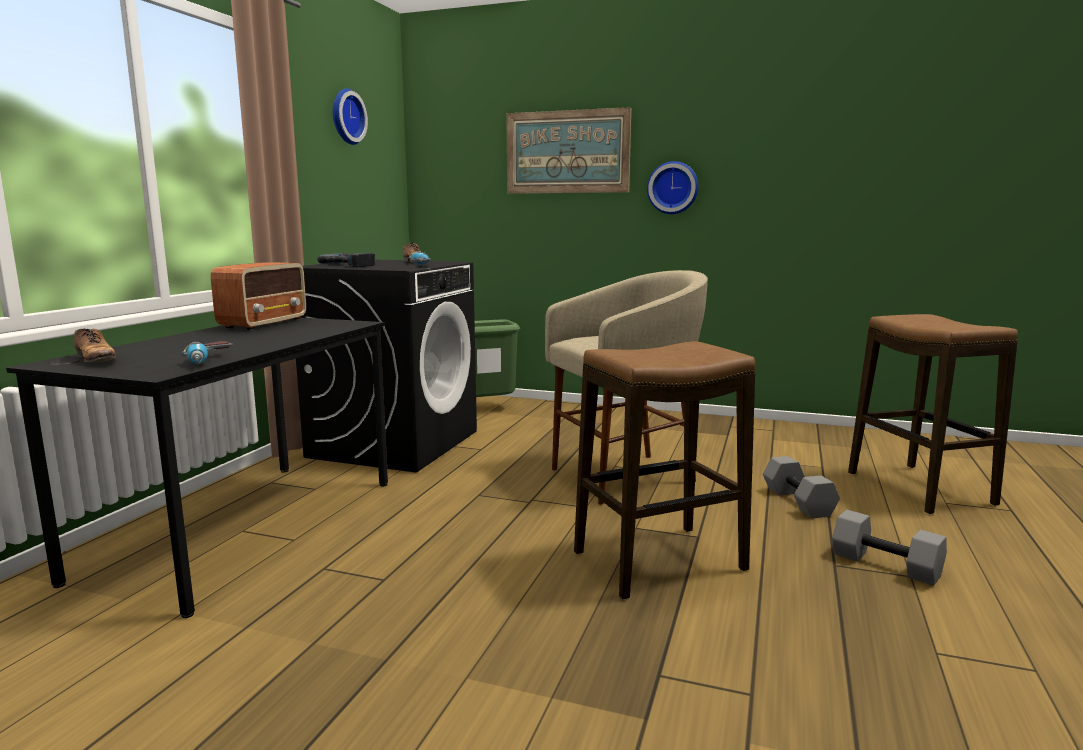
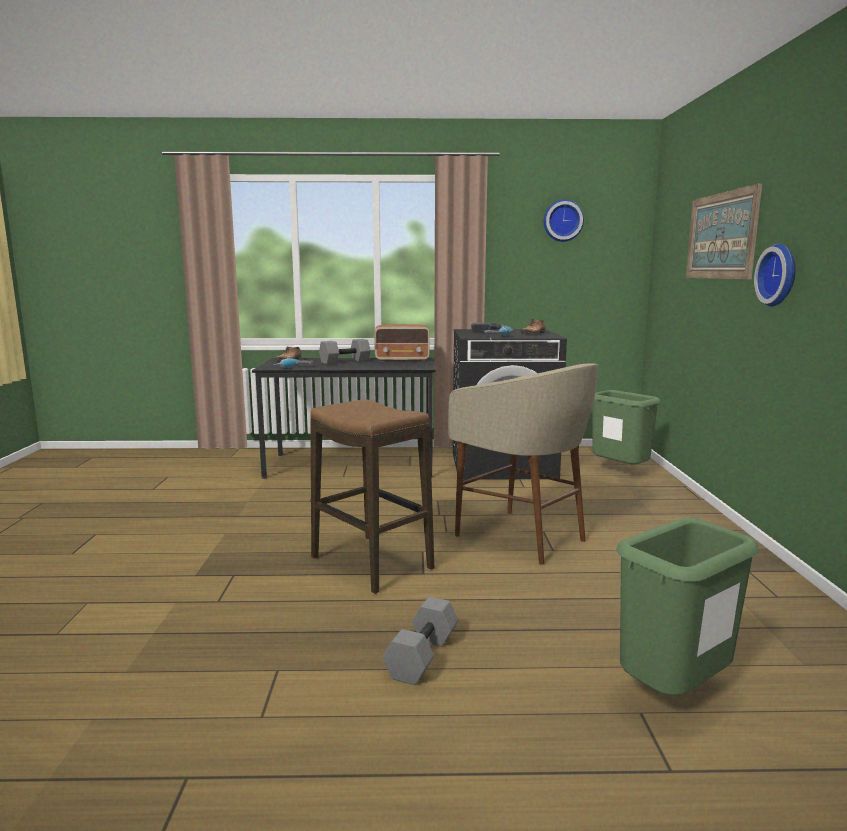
camera: 70 degrees right, 0 degrees up
grey dumbbell [763,456,840,518] -> grey dumbbell moved to [319,339,371,364]
stool [848,314,1018,514] -> green trash can [616,518,759,696]

